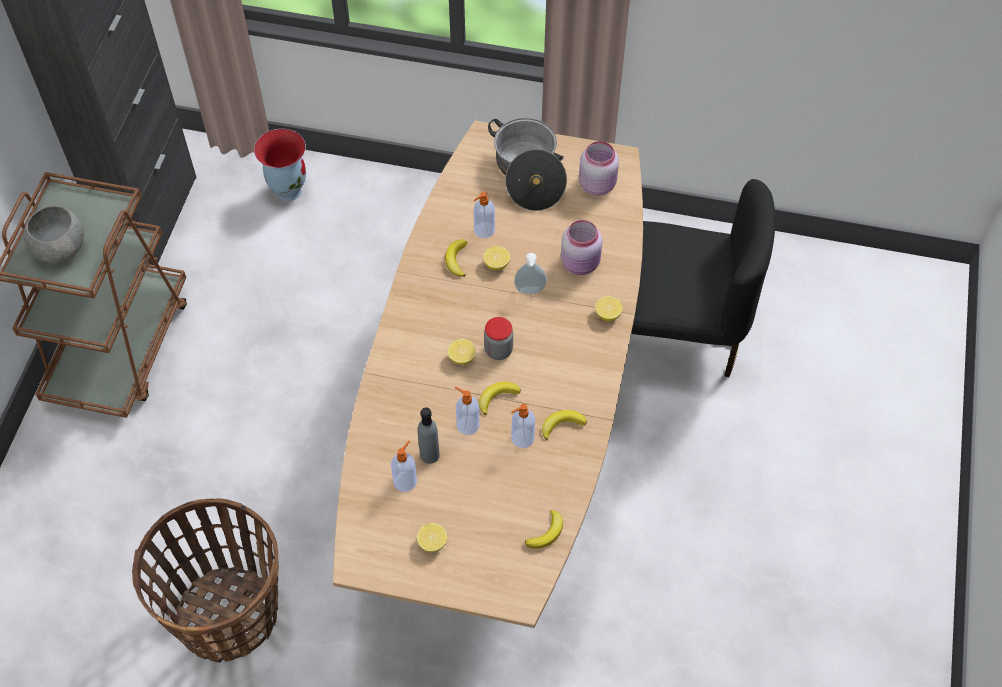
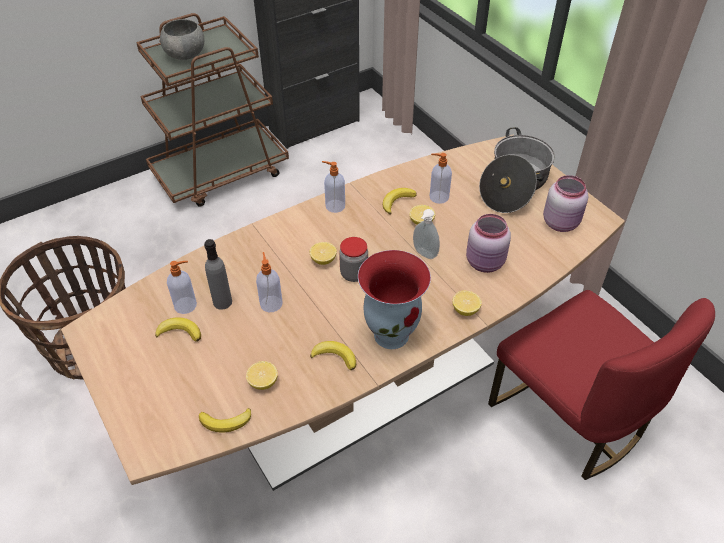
camera: 45 degrees right, 10 degrees down
vase [254,129,306,201] -> vase moved to [358,250,431,349]
lemon [417,523,447,552] -> lemon moved to [246,361,278,390]
banana [479,382,521,415] -> banana moved to [155,317,201,342]
soap dispenser [511,404,535,448] -> soap dispenser moved to [322,161,345,213]
black chair [631,179,775,377] -> red chair [488,290,715,480]

